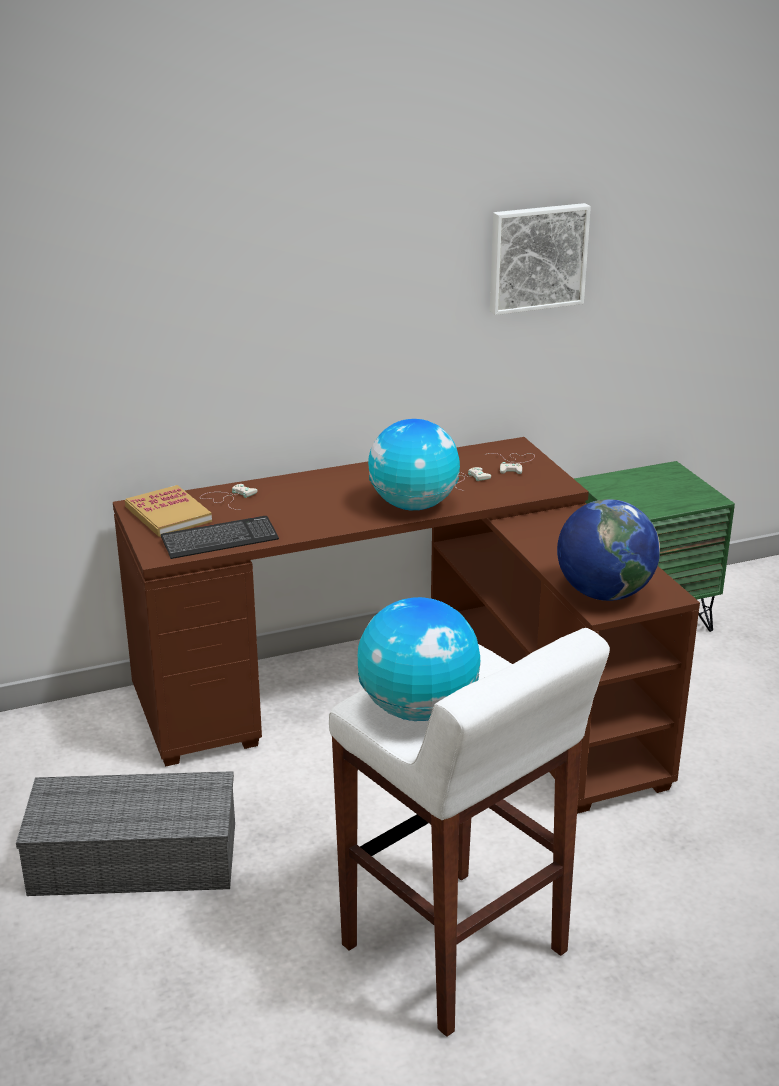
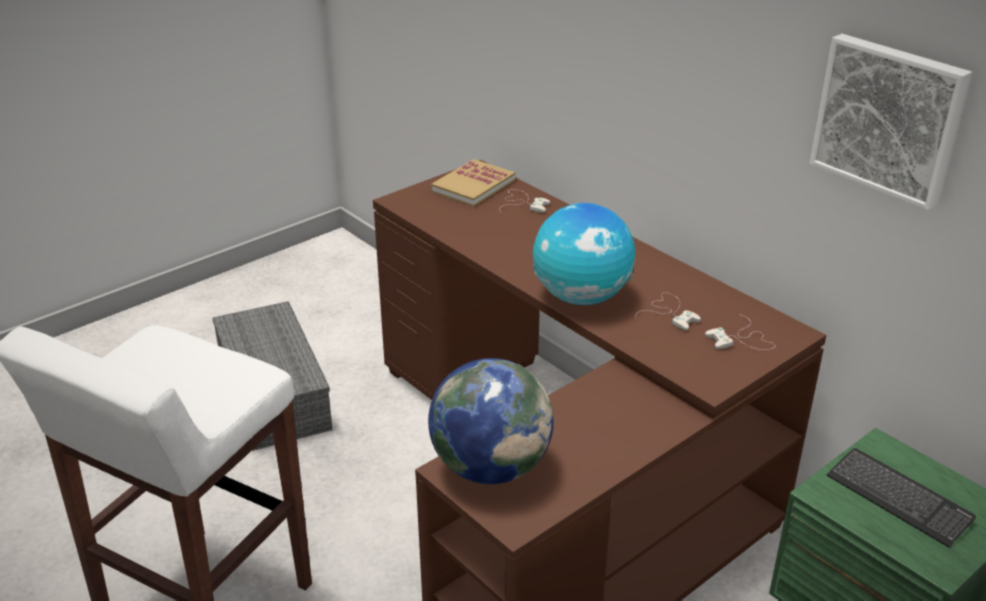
camera: 70 degrees right, 5 degrees up
keyboard [161,516,279,559] -> keyboard moved to [827,448,976,548]
globe [358,597,481,721] -> none

